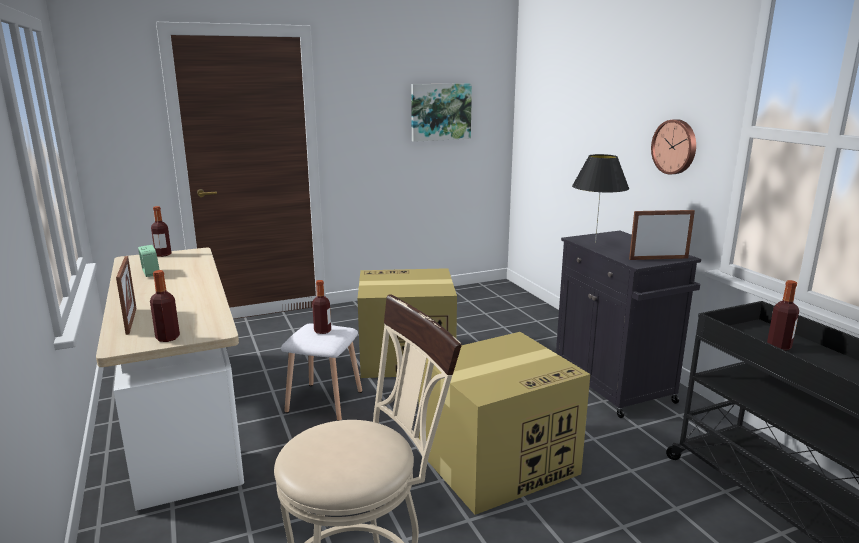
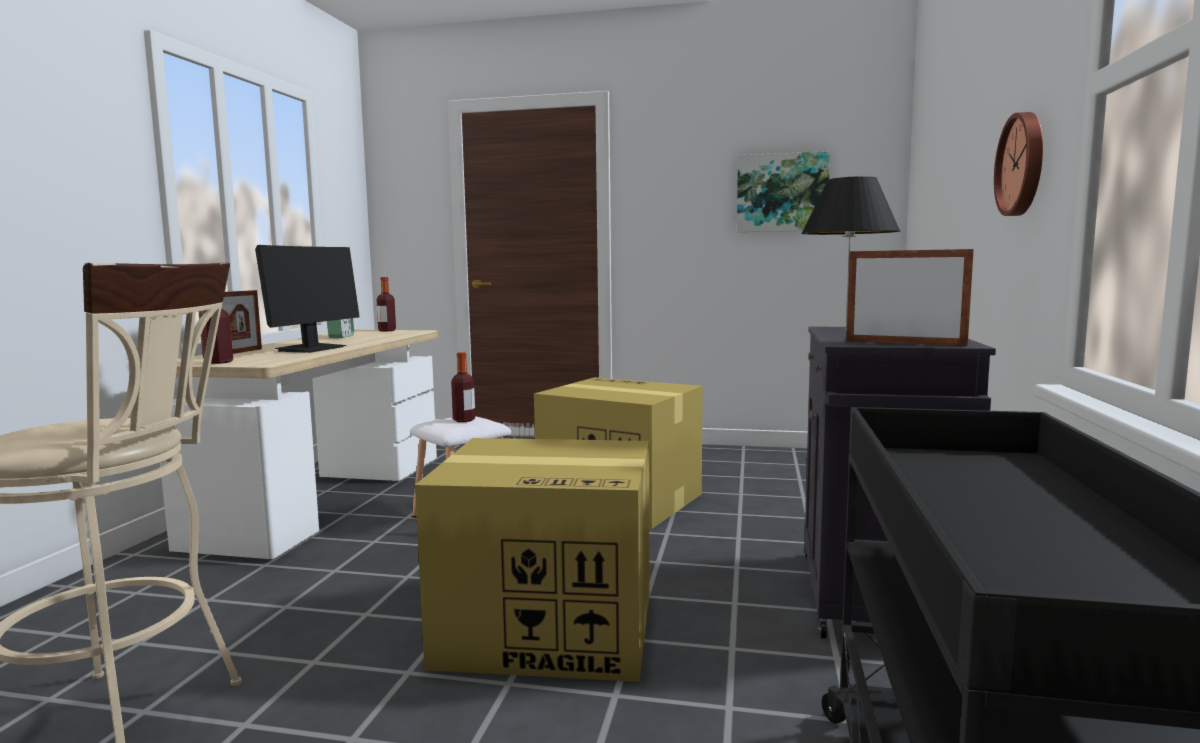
camera: 35 degrees right, 10 degrees down
bottle [767,280,799,350] -> none
none -> monitor [255,245,360,353]

